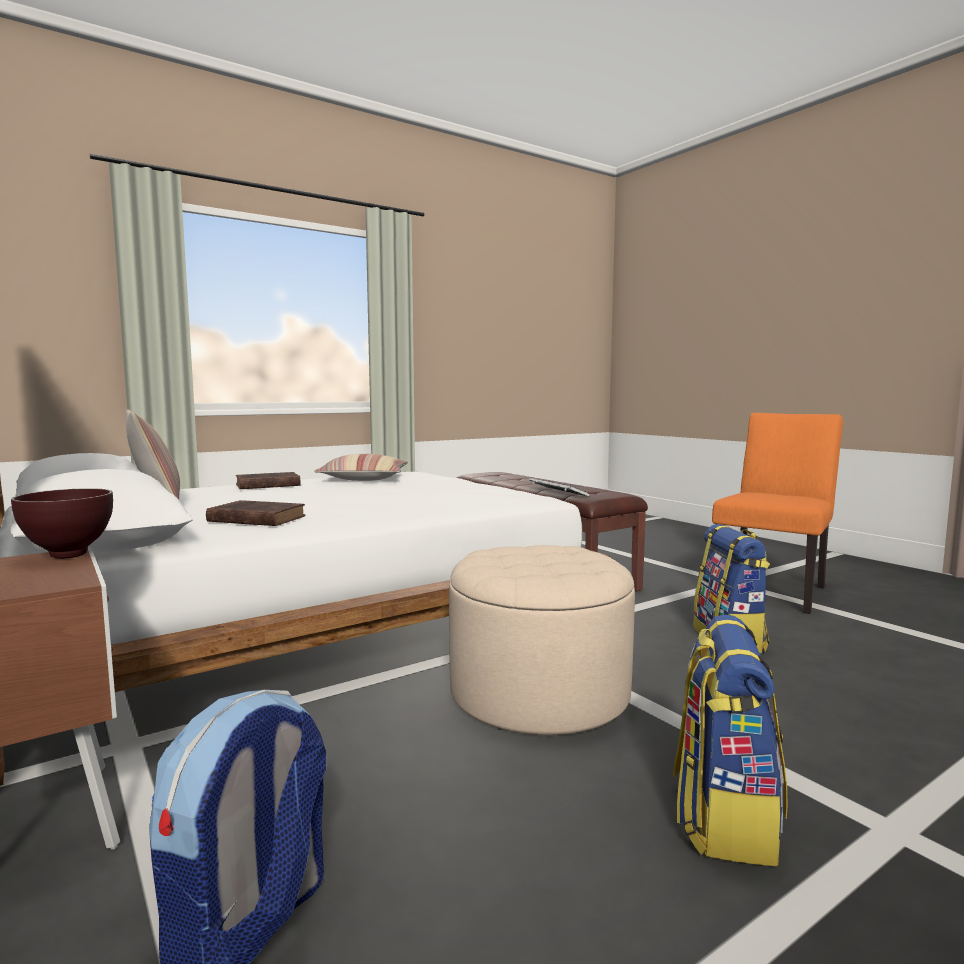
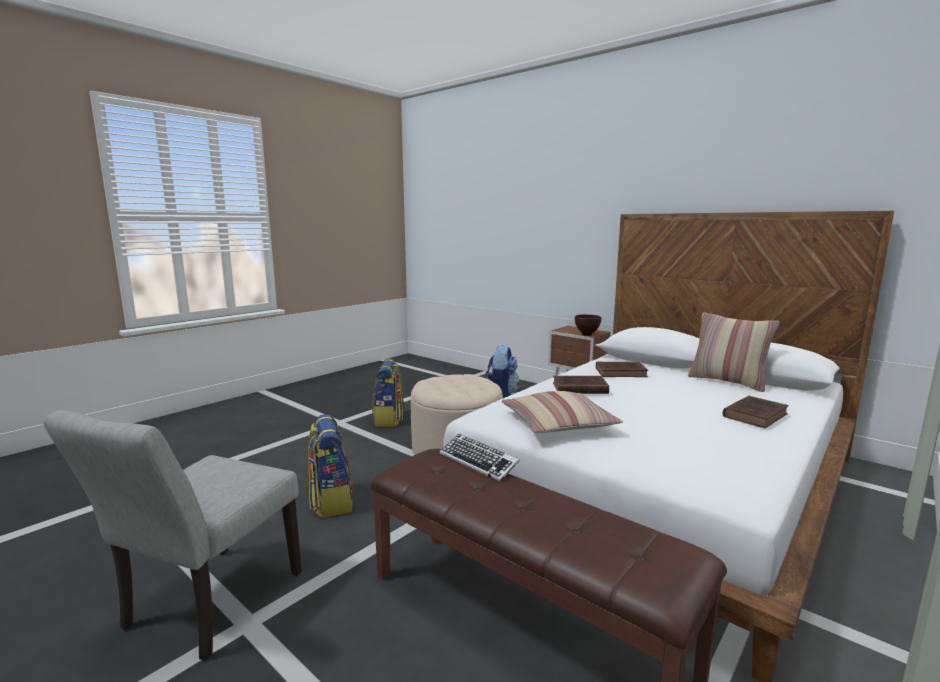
camera: 165 degrees right, 5 degrees up
pillow [314,454,408,481] -> pillow moved to [502,391,623,433]
orange chair [712,413,843,614] -> grey chair [43,410,302,661]
none -> brown book [553,376,609,394]

